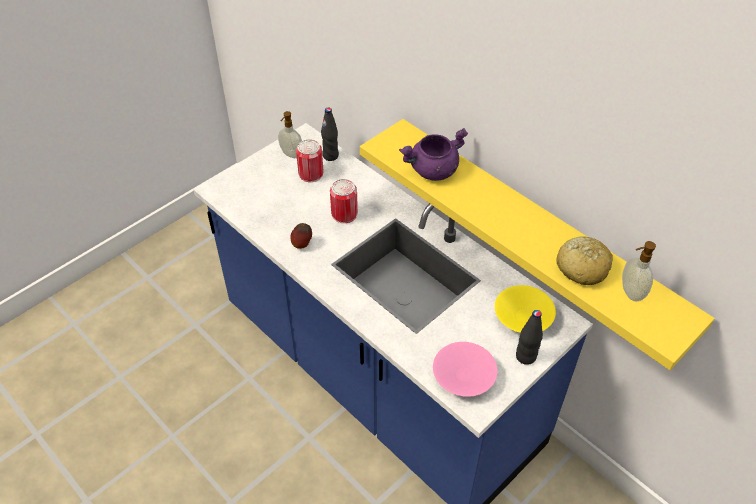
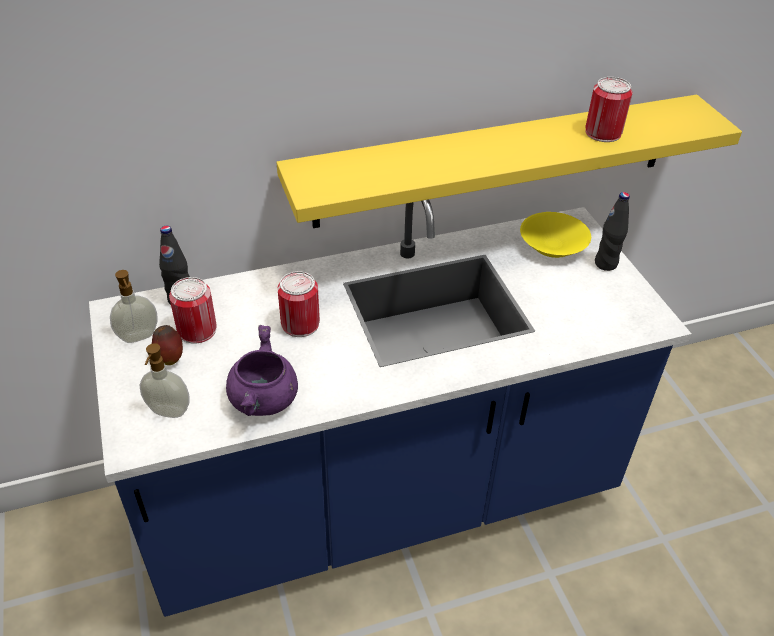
camera: 65 degrees left, 5 degrees down
apple [290,223,312,249] -> apple moved to [152,325,183,365]
purple cooking pot [399,128,468,181] -> purple cooking pot moved to [226,325,298,416]
pink bowl [433,342,498,397] -> none
bread [557,236,613,285] -> can [585,77,633,142]
soap dispenser [622,241,656,301] -> soap dispenser moved to [140,343,190,418]

